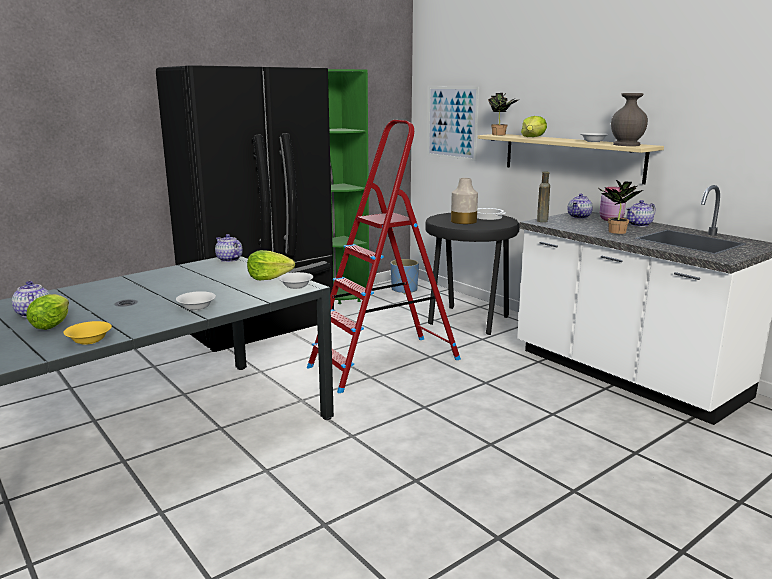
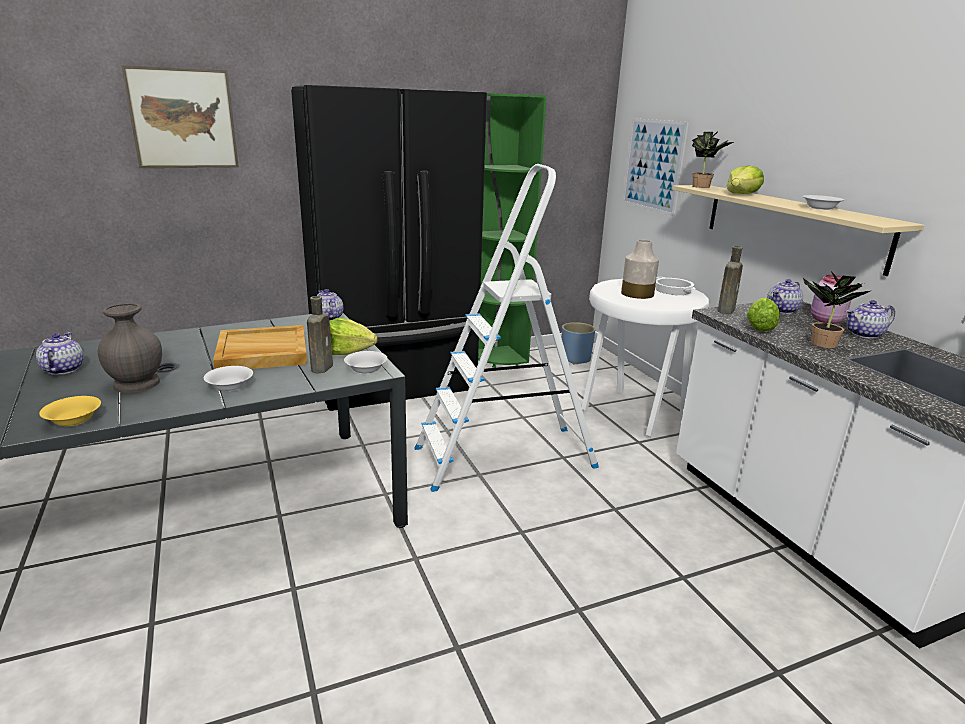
camera: 15 degrees right, 5 degrees up
lettuce [26,294,69,330] -> lettuce moved to [747,298,780,332]
red step ladder [307,120,461,393] -> white step ladder [414,164,599,492]
black stool [425,213,520,335] -> white stool [582,279,710,438]
grey vase [611,93,648,146] -> grey vase moved to [97,303,162,393]
none -> picture [121,65,239,168]
none -> beige tray [213,325,307,369]
none -> brown bottle [307,296,333,374]

